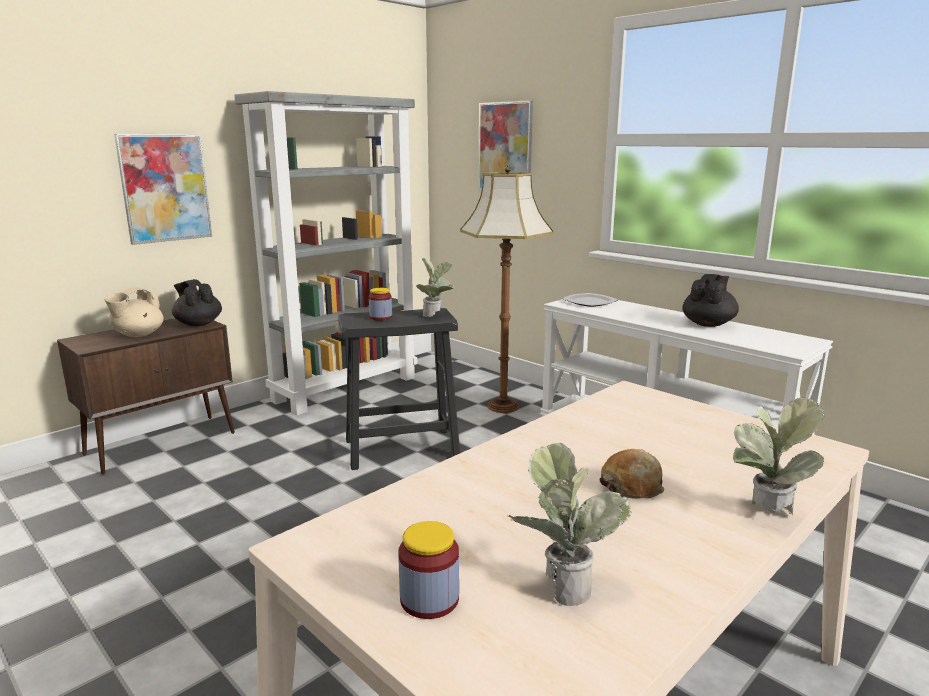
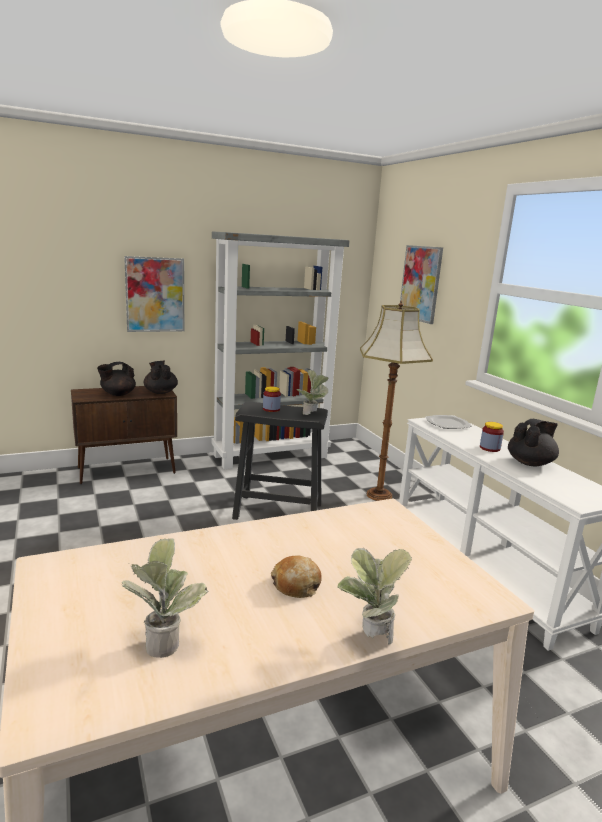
camera: 20 degrees right, 0 degrees up
beige teapot [104,287,164,337] -> black teapot [97,362,136,396]
jar [398,521,459,619] -> jar moved to [480,422,504,452]

